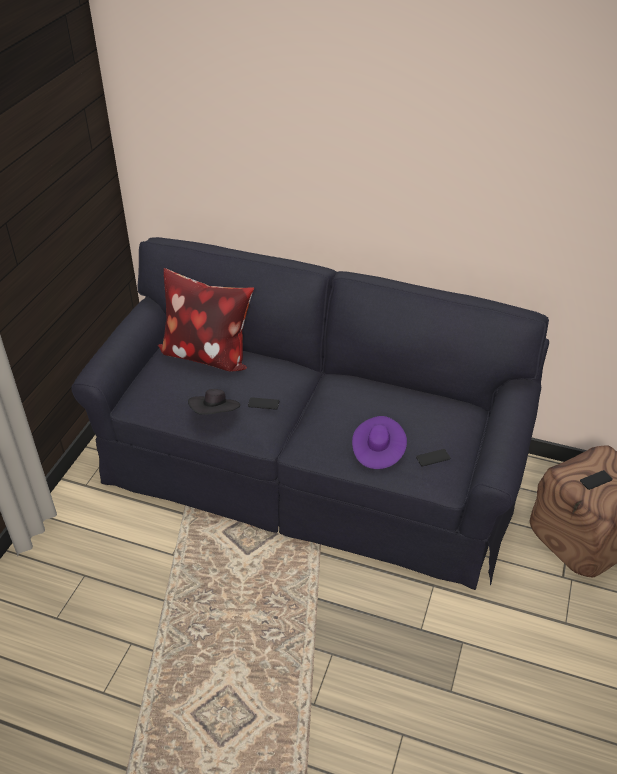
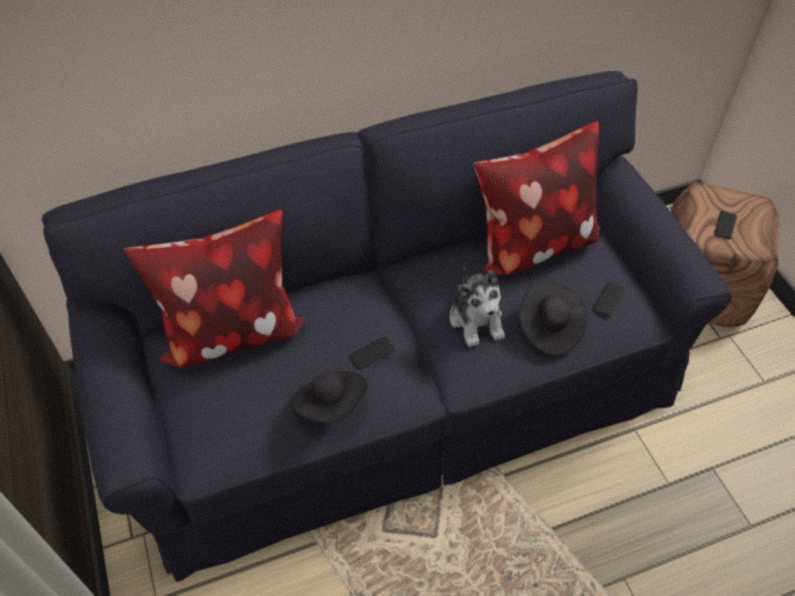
camera: 40 degrees left, 10 degrees up
purple hat [352,416,407,469] -> black hat [519,282,588,355]
none -> plush toy [450,266,505,347]
none -> pillow [474,121,600,276]

